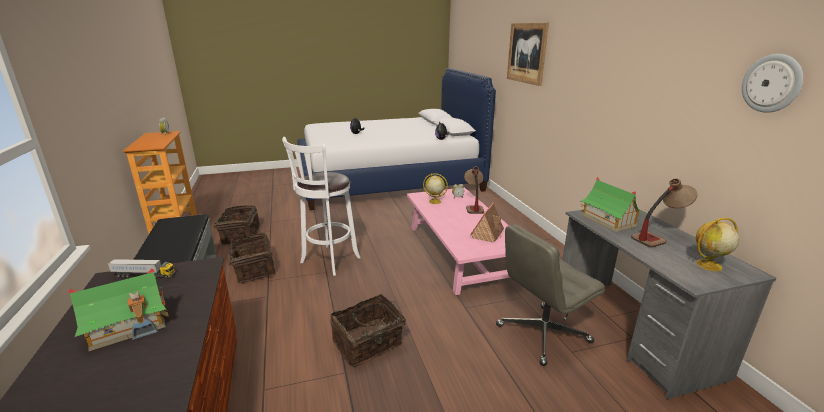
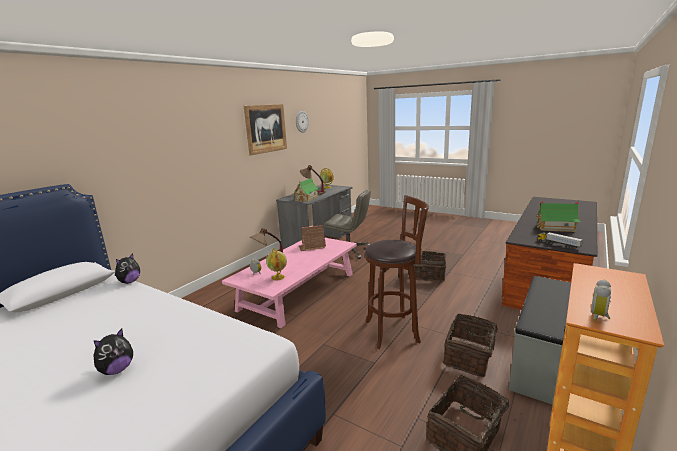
camera: 130 degrees left, 5 degrees down
white stool [282,137,361,276] -> brown stool [365,195,429,349]
picture [507,23,549,86] -> picture moved to [244,104,287,156]

